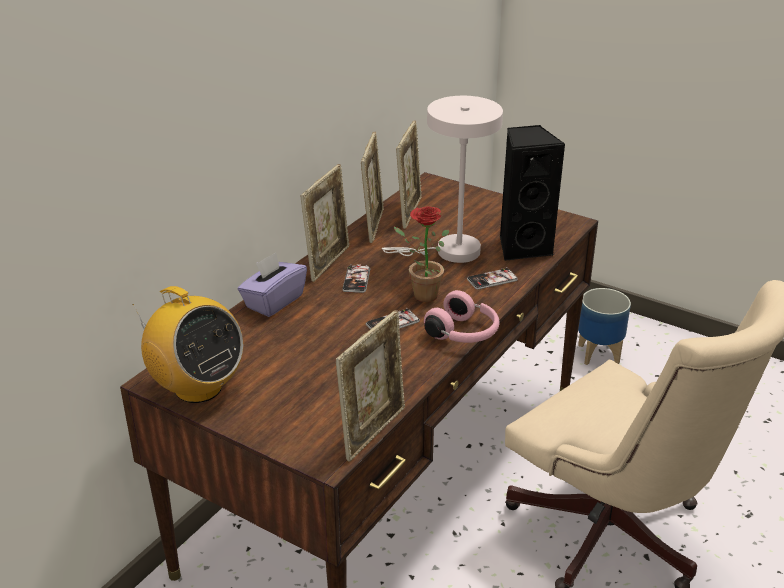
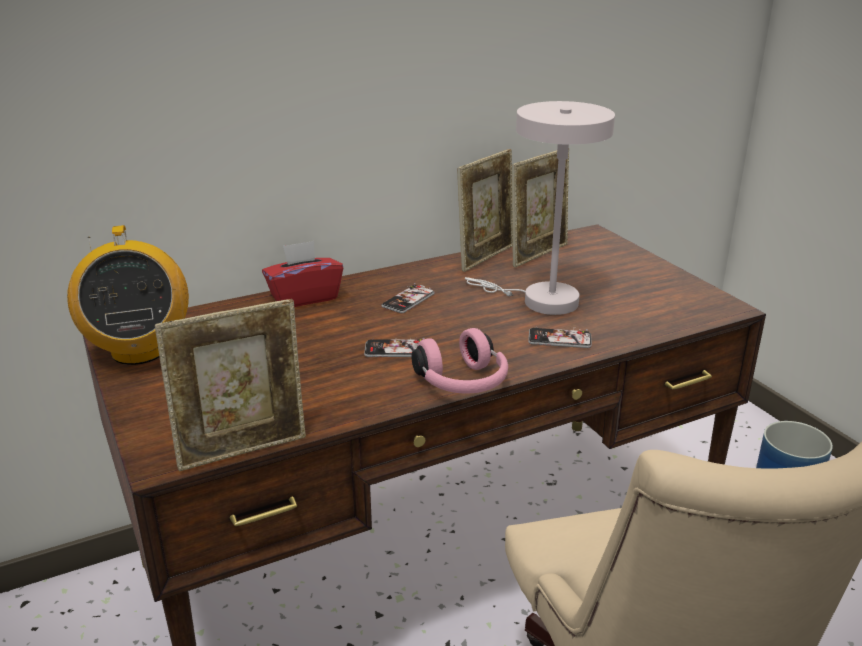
camera: 30 degrees right, 5 degrees down
purple tissue box [238,252,307,317] -> red tissue box [262,241,343,307]
picture frame [300,164,349,282] -> none
potted plant [394,207,449,302] -> none
black speaker [500,125,565,261] -> none

